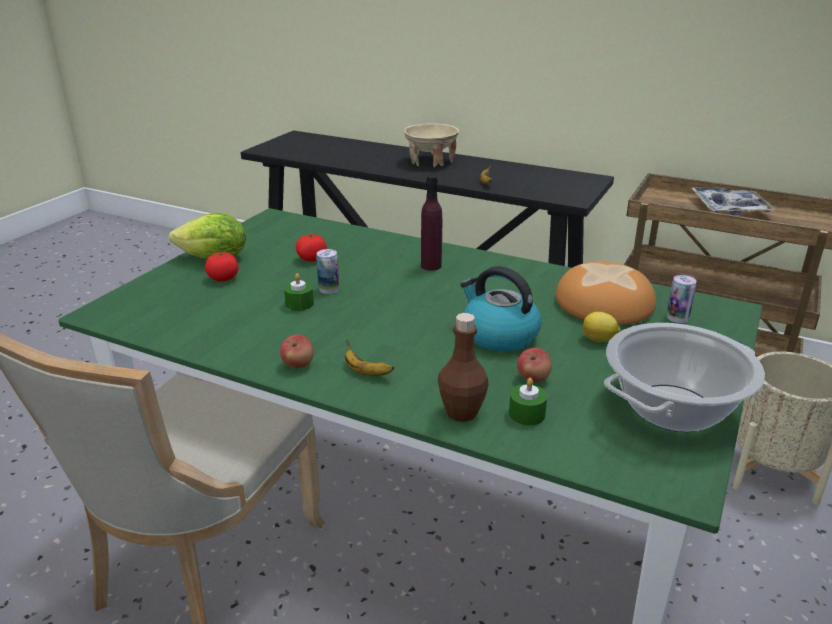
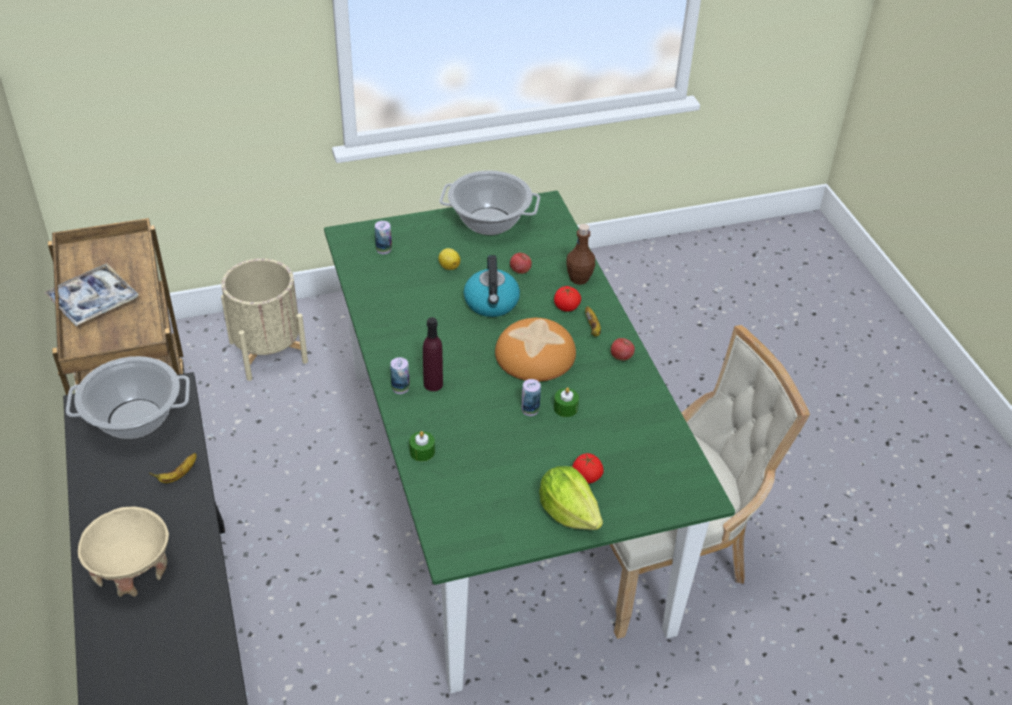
camera: 135 degrees left, 15 degrees up
tomato [296,234,327,262] -> tomato moved to [554,286,581,311]
green candle [509,378,547,426] -> green candle moved to [409,431,435,462]
bread [556,261,656,325] -> bread moved to [495,318,576,382]
none -> cooking pot [66,356,190,439]
none -> can [390,357,410,394]

